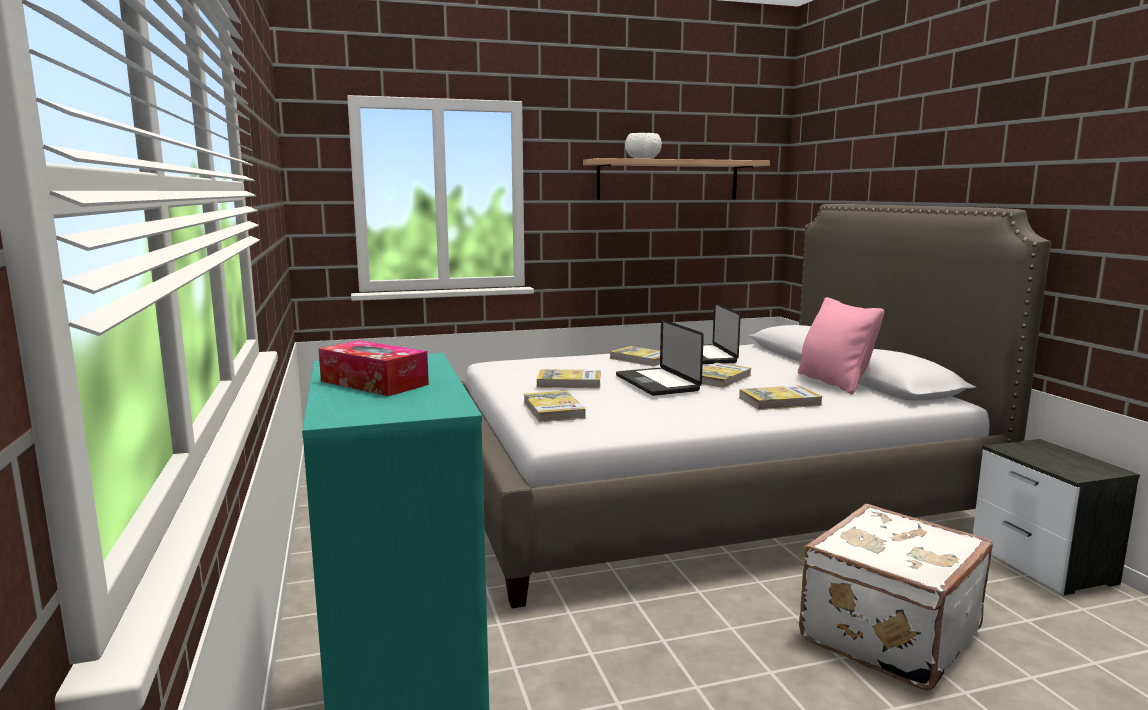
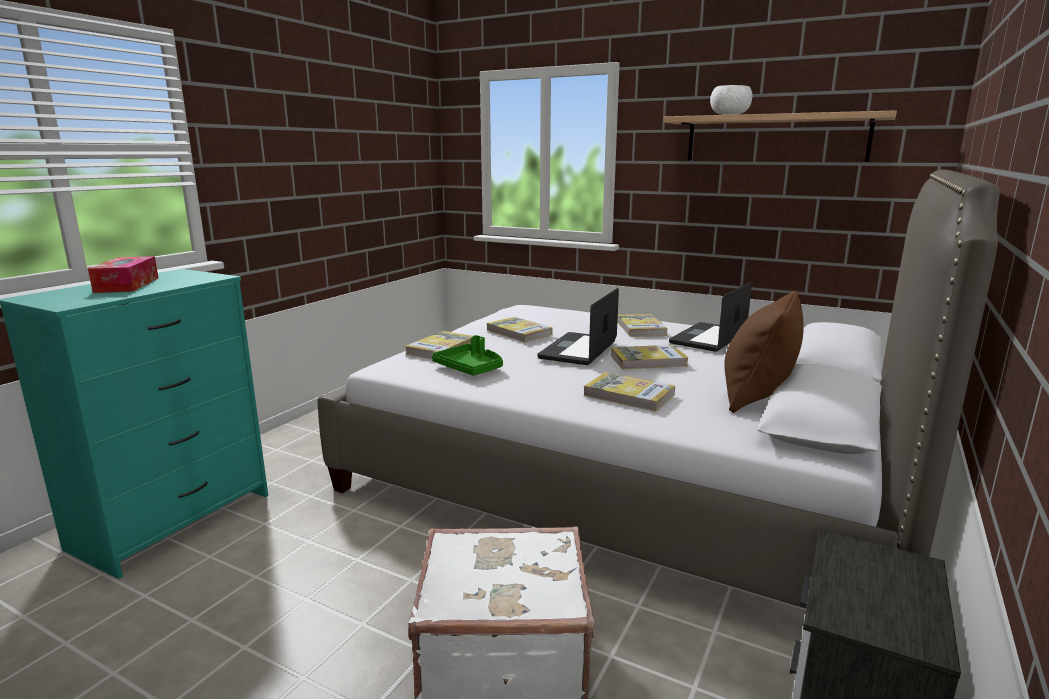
camera: 45 degrees right, 5 degrees up
pink pillow [798,297,884,394] -> brown pillow [724,291,804,413]
none -> green tray [432,335,503,376]

